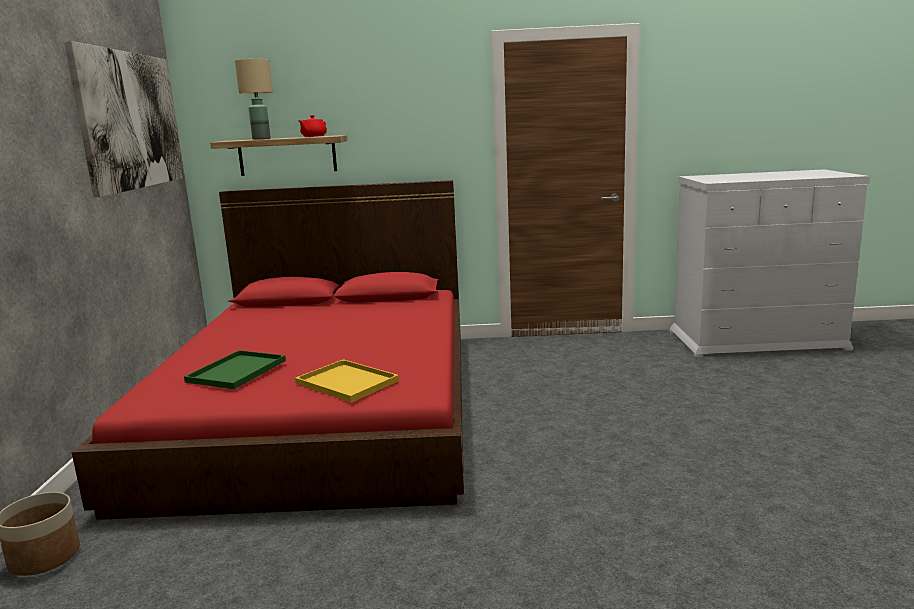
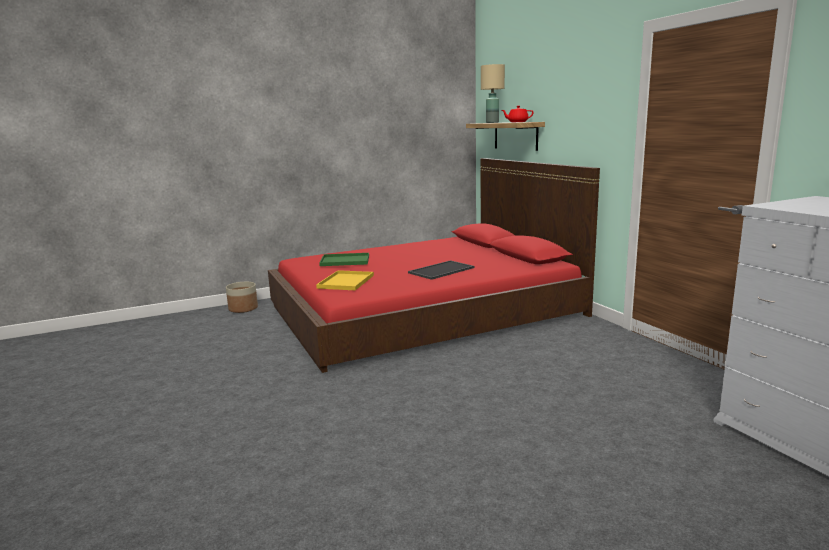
camera: 65 degrees right, 0 degrees up
picture [64,41,185,197] -> none
none -> tray [408,260,474,280]

